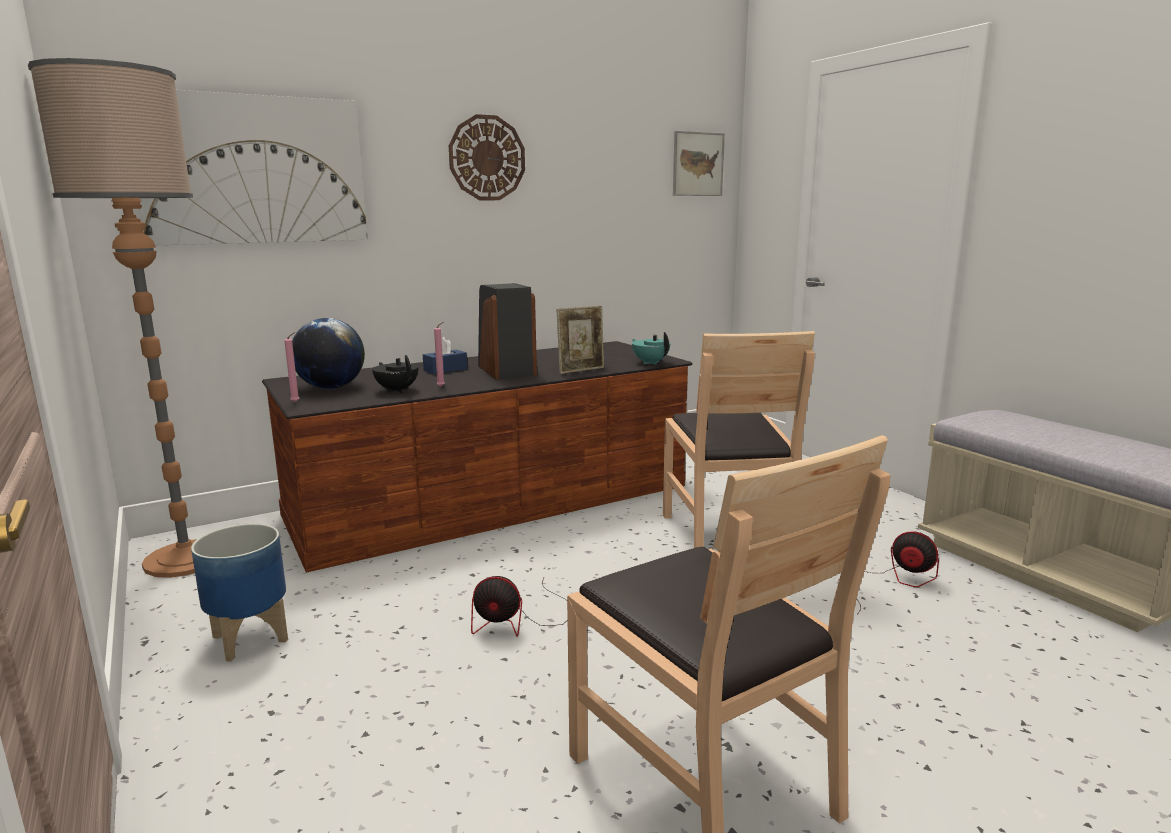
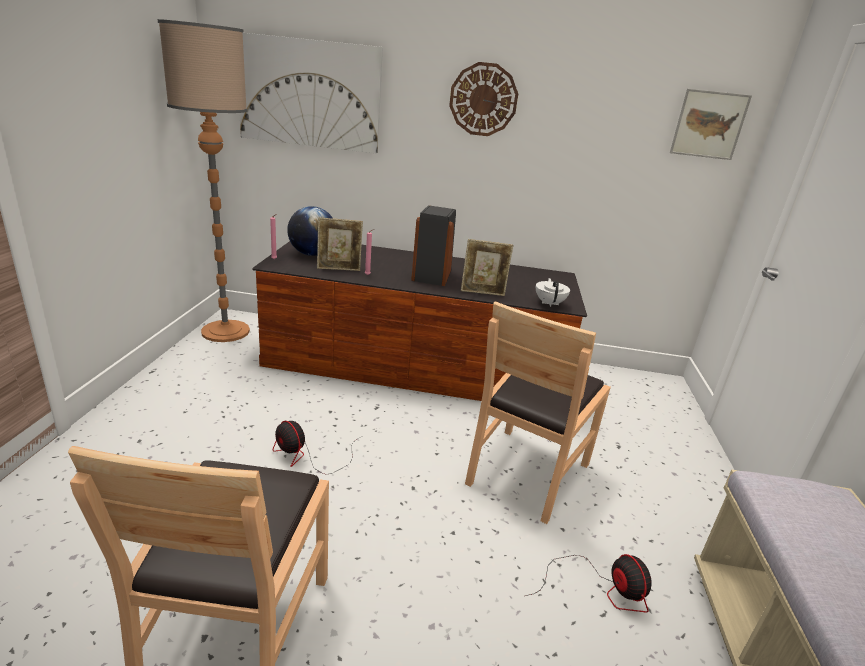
camera: 35 degrees right, 10 degrees up
planter [191,524,288,661] -> none
black teapot [372,355,419,393] -> picture frame [317,217,363,271]
blue tissue box [423,337,468,374] -> none
turquoise teapot [632,332,670,365] -> white teapot [536,278,570,307]

